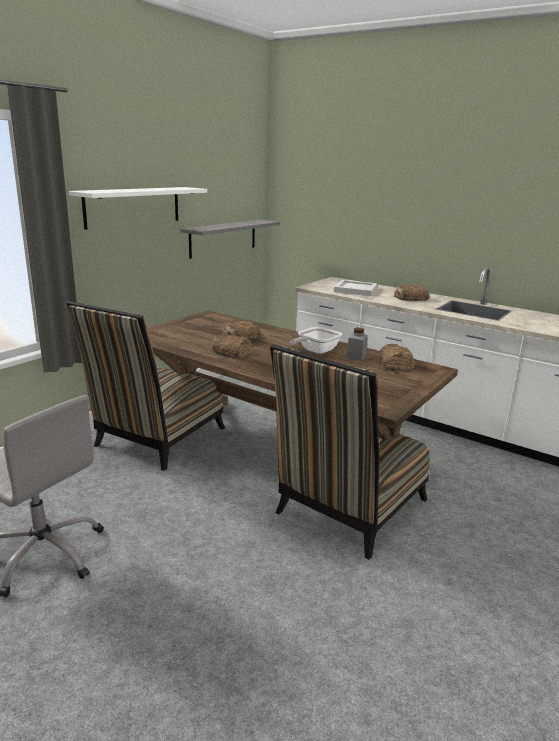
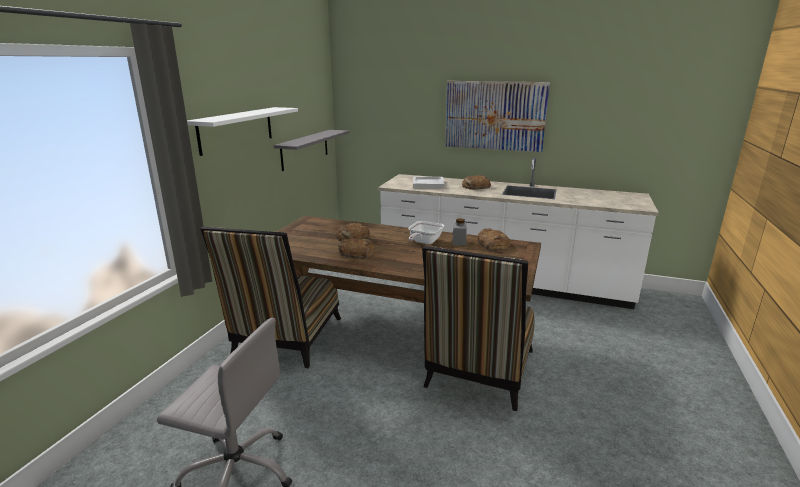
camera: 15 degrees left, 0 degrees up
none -> picture [445,81,550,152]

